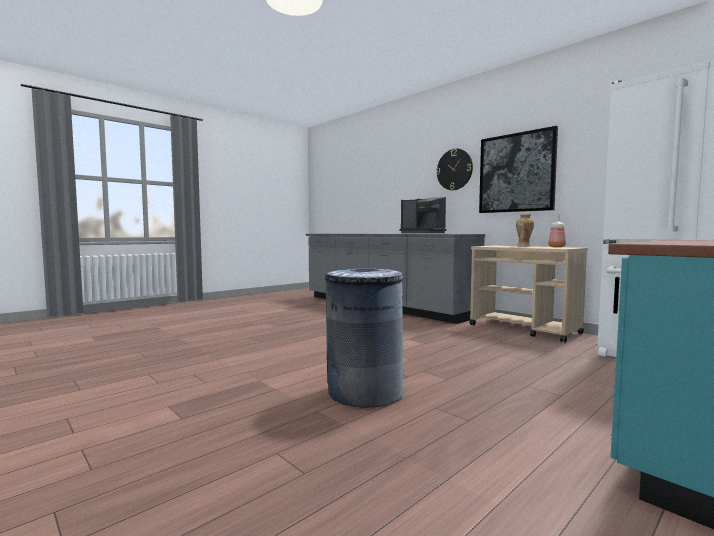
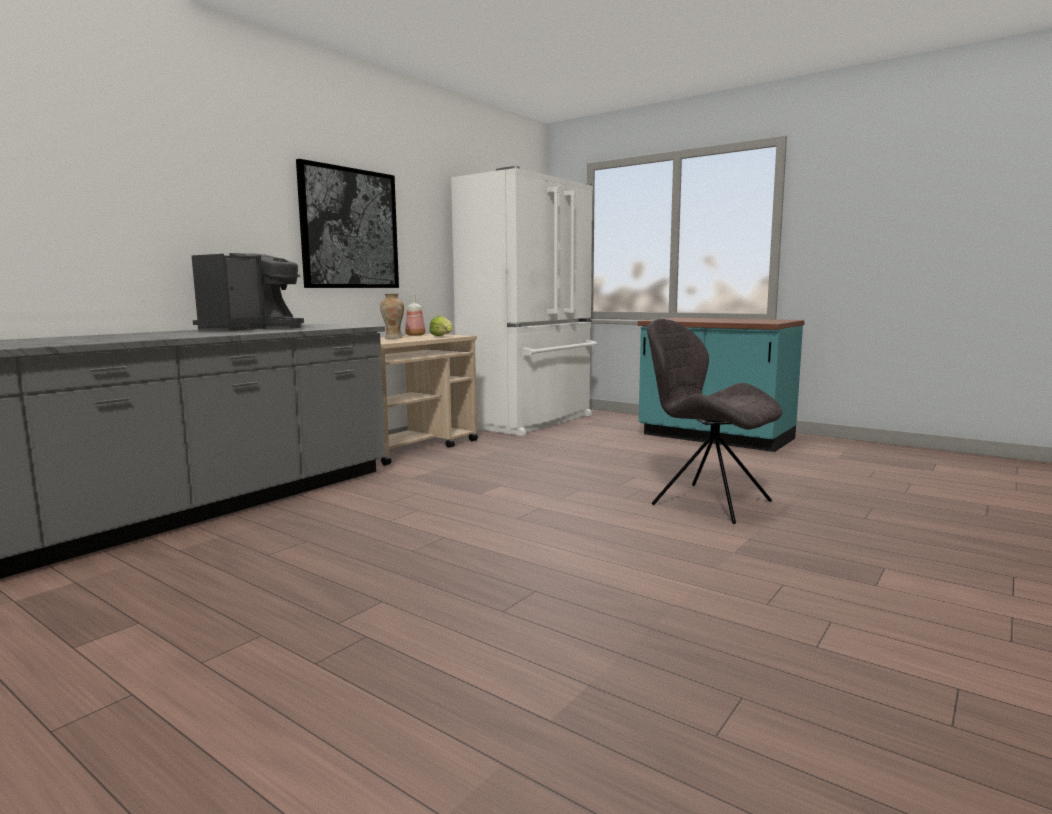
camera: 100 degrees left, 5 degrees up
grey trash can [325,269,403,408] -> grey chair [647,319,783,524]
wall clock [436,149,473,190] -> none
none -> lettuce [430,316,453,336]

